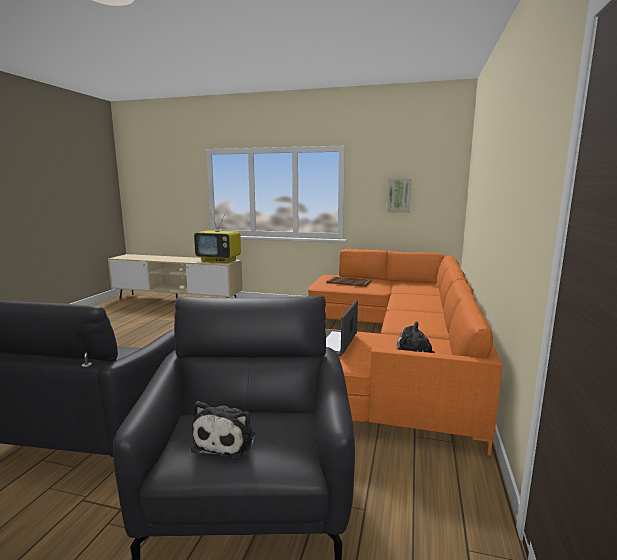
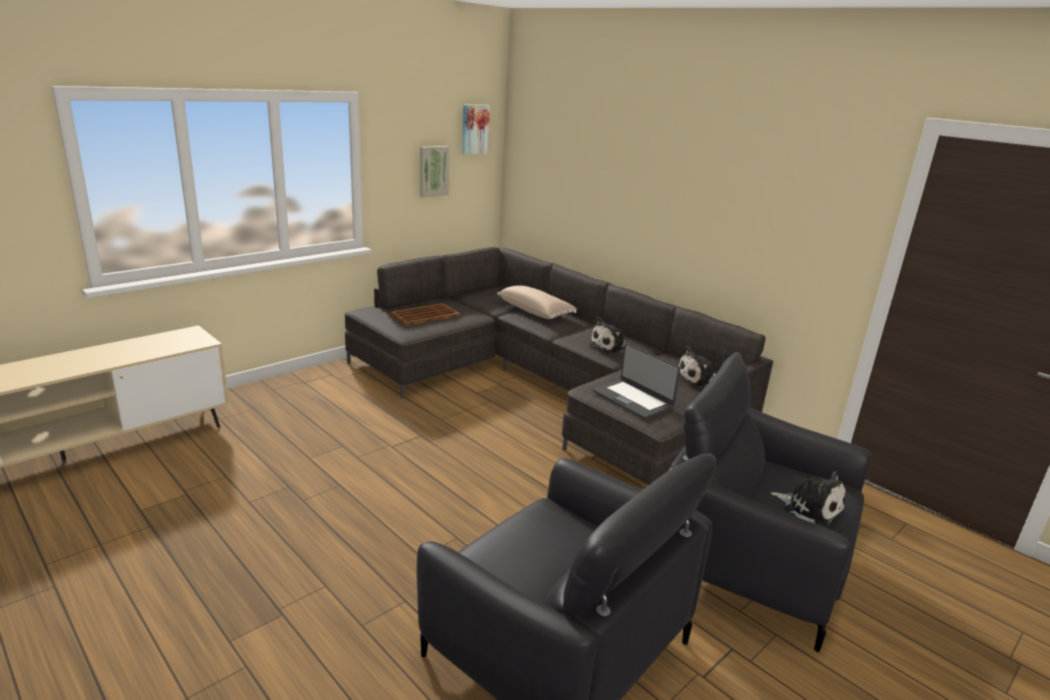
camera: 60 degrees left, 10 degrees up
television [194,216,241,263] -> none
orange sofa [308,249,503,456] -> grey sofa [344,247,773,485]
none -> picture [462,105,490,154]
none -> beige pillow [497,285,577,319]
none -> plush toy [588,317,626,354]

